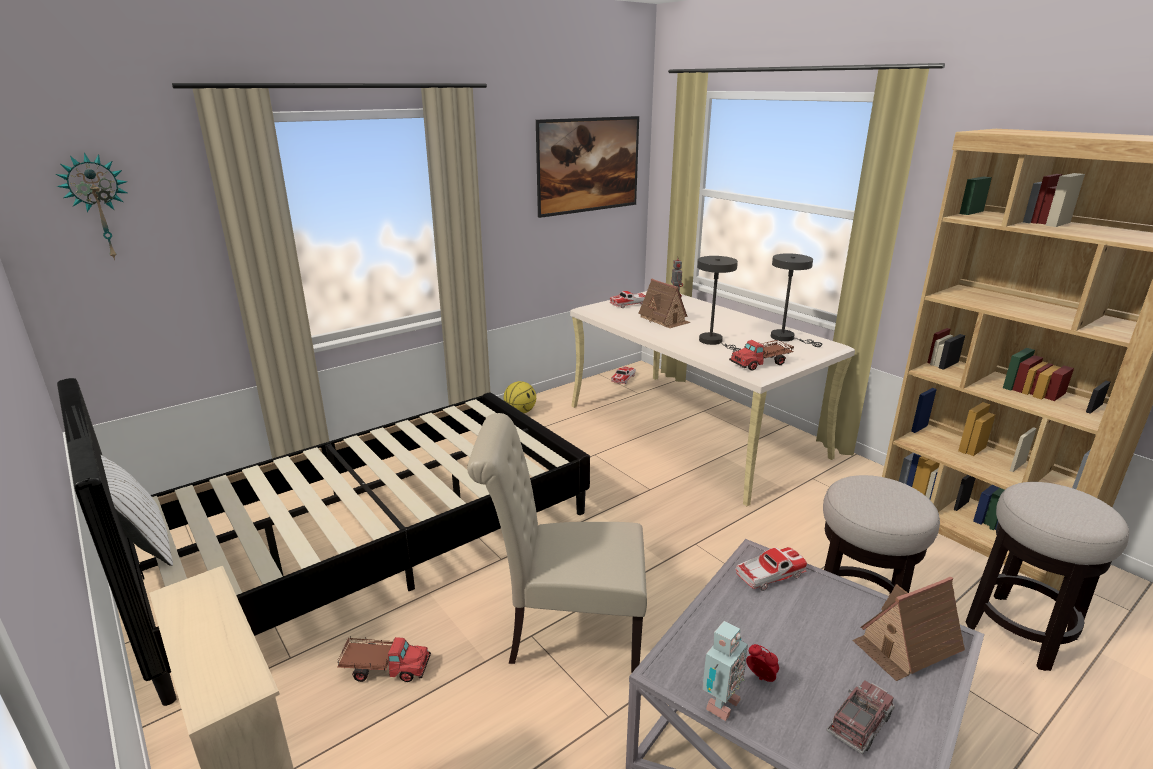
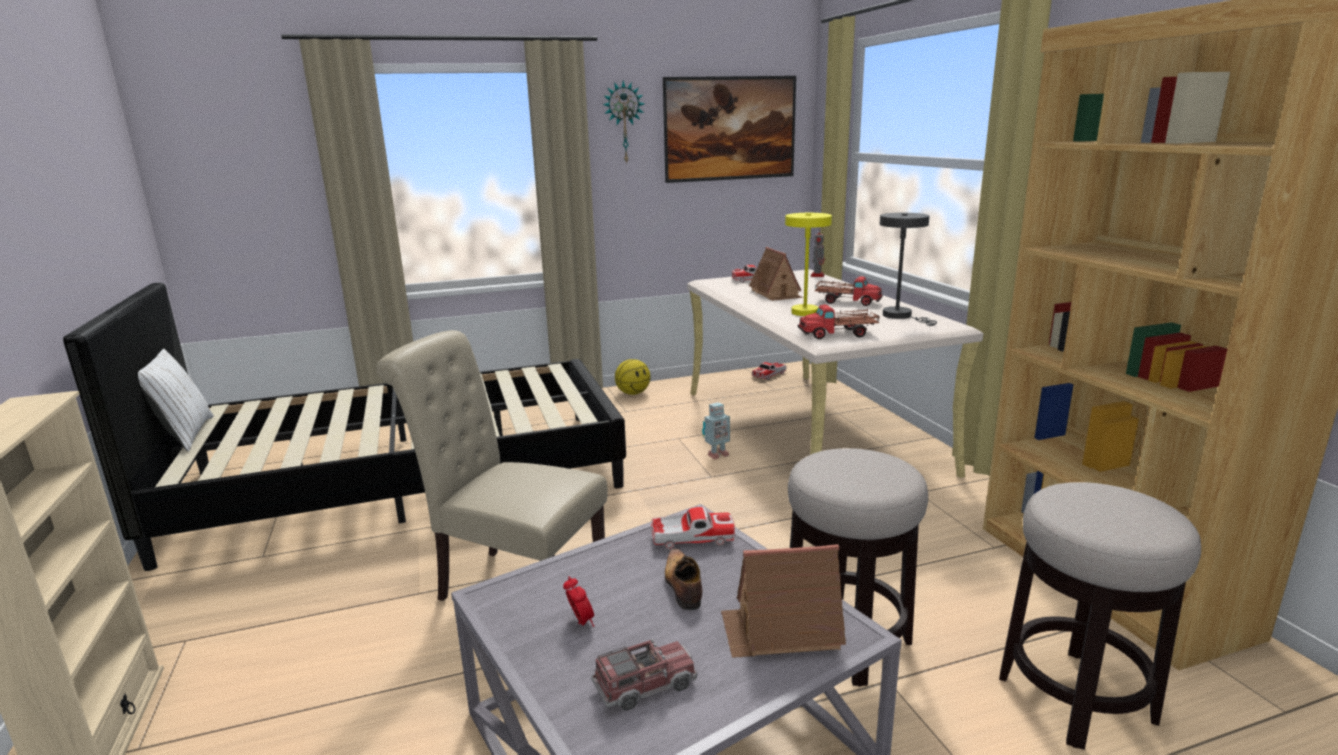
camera: 20 degrees right, 5 degrees down
wall clock [56,152,128,260] -> wall clock moved to [603,80,645,165]
toy truck [337,637,431,682] -> toy truck moved to [815,276,883,306]
grey table lamp [697,256,741,352] -> yellow table lamp [785,213,832,316]
toy robot [702,621,748,721] -> toy robot moved to [702,402,730,460]
none -> shoe [665,549,702,610]

